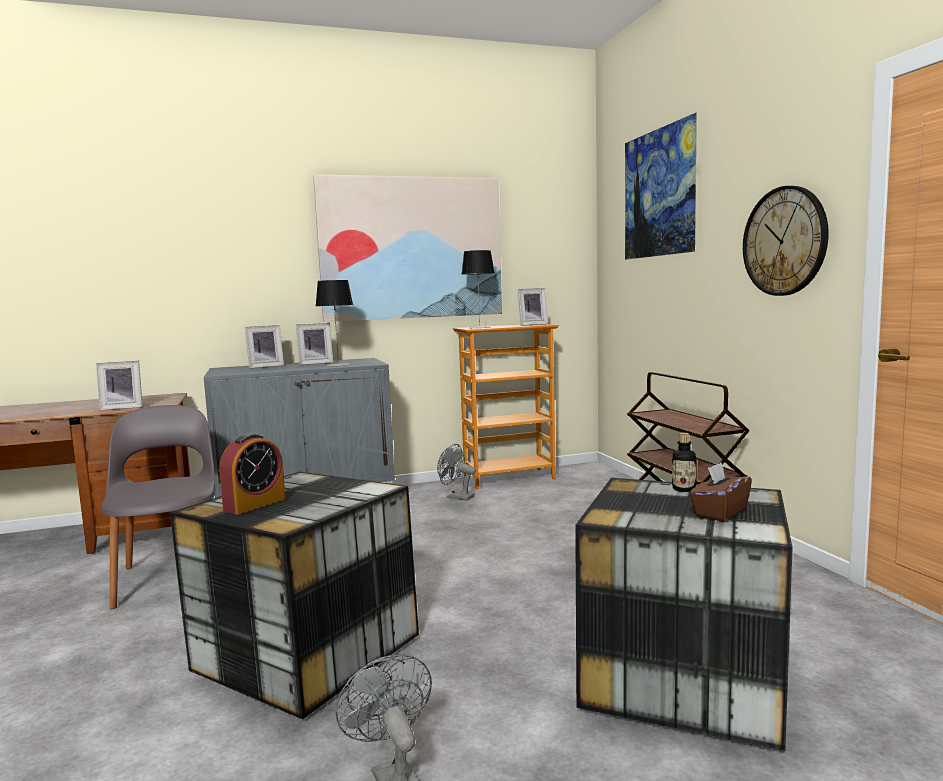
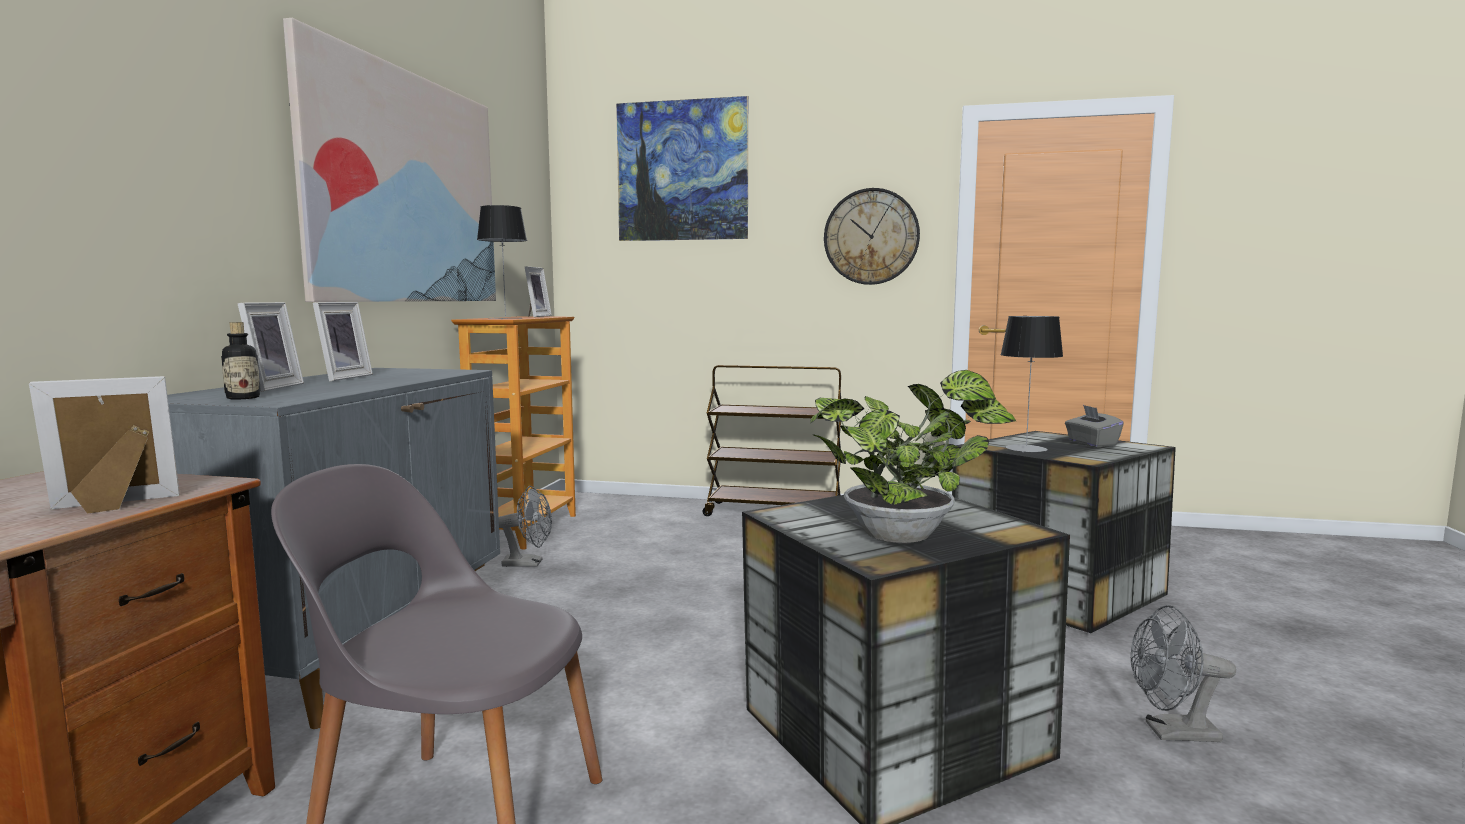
camera: 60 degrees left, 0 degrees up
picture frame [96,360,143,410] -> picture frame turned 135 degrees counterclockwise [29,376,180,514]
alarm clock [219,433,285,515] -> potted plant [810,370,1016,544]
table lamp [316,280,353,367] -> table lamp moved to [1000,316,1063,452]
grey fan [437,444,476,501] -> grey fan turned 150 degrees counterclockwise [499,486,552,567]
bottle [672,433,697,492] -> bottle moved to [221,322,261,400]
brown tissue box [689,463,752,522] -> grey tissue box [1065,405,1124,447]

